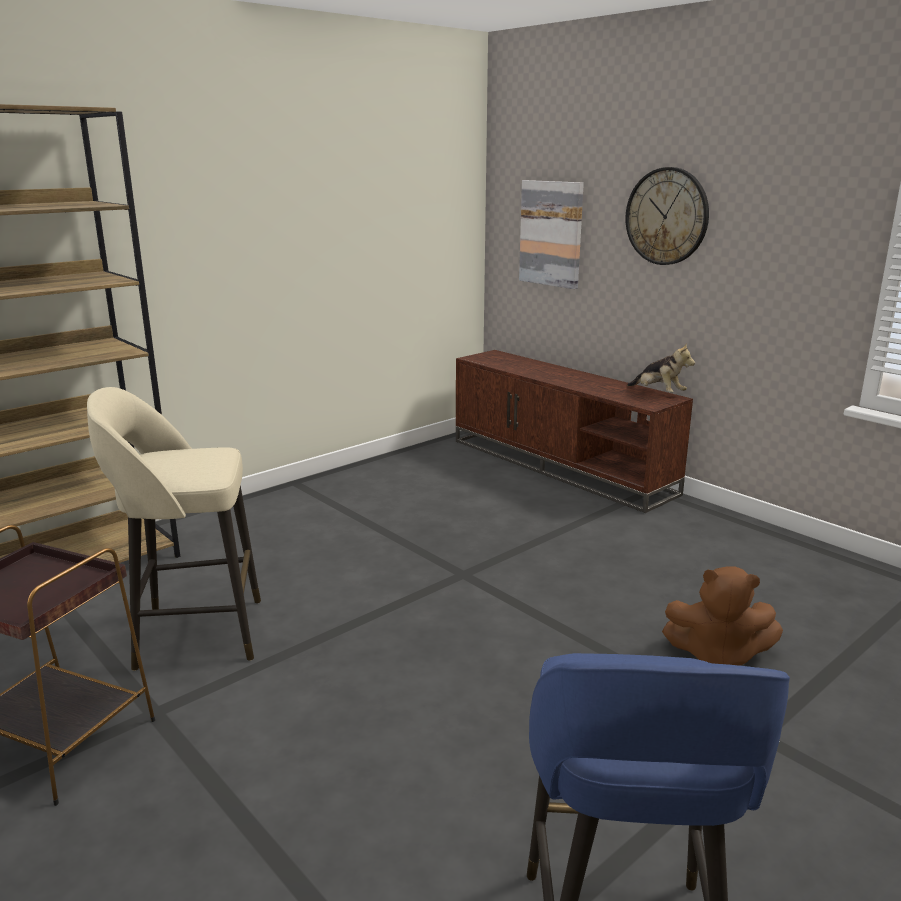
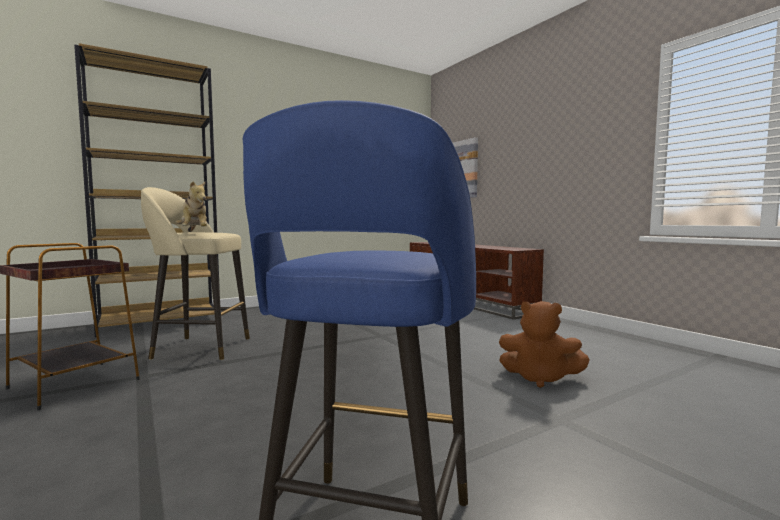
camera: 10 degrees right, 15 degrees down
wall clock [625,167,709,265] -> none
plush toy [627,343,695,393] -> plush toy moved to [176,182,207,232]

